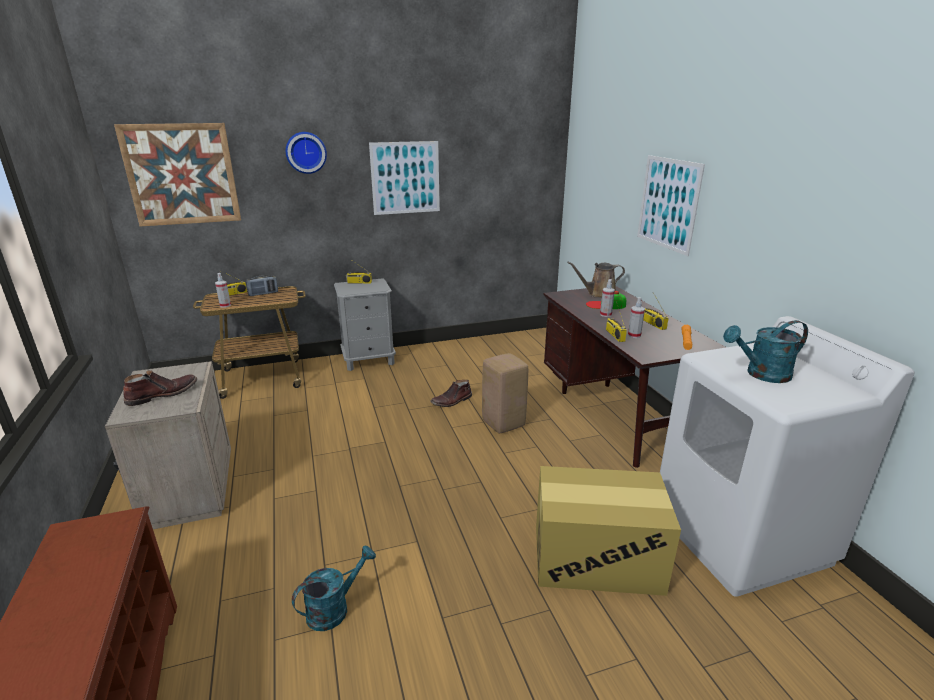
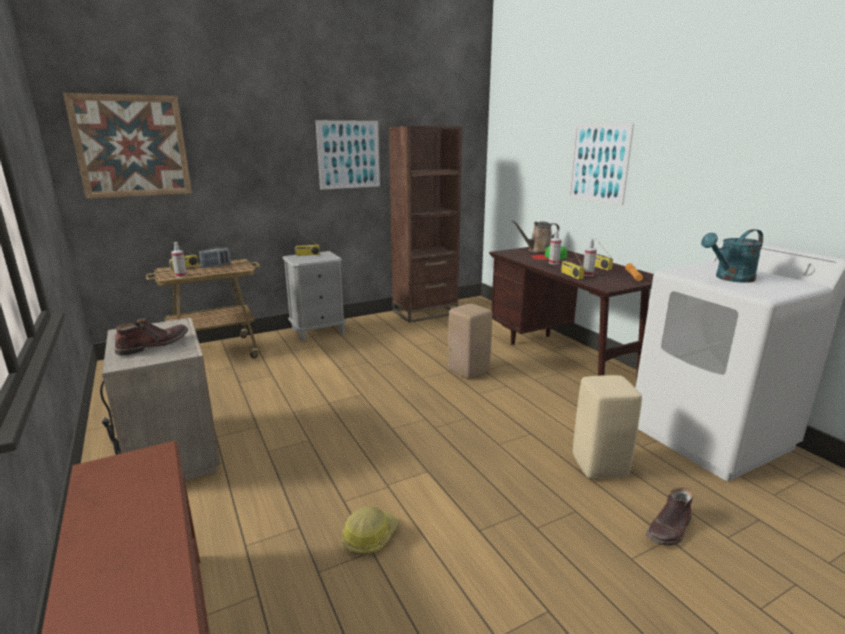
camera: 10 degrees left, 5 degrees down
wall clock [286,132,327,174] -> none
turquoise watering can [292,545,376,631] -> hard hat [342,506,399,554]
brown boot [430,380,472,407] -> brown boot moved to [646,487,693,546]
cardboard box [536,466,681,596] -> beige stool [573,375,642,479]
none -> brown bookcase [389,126,462,323]

